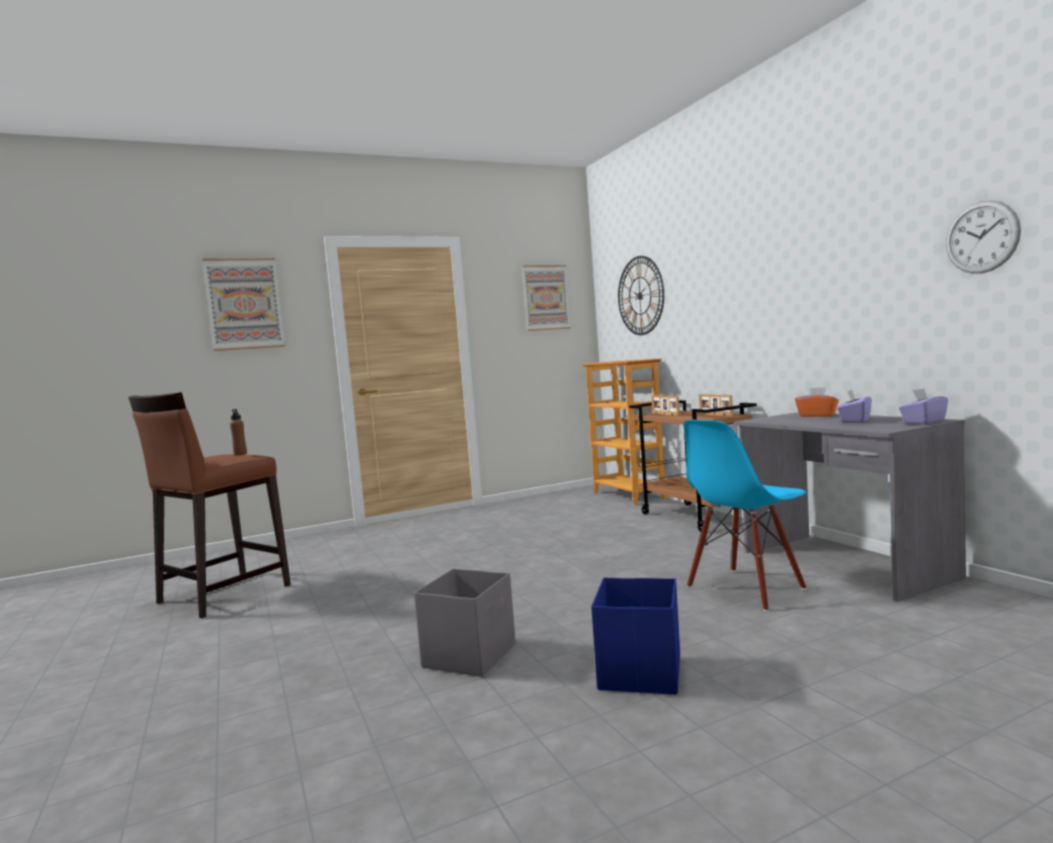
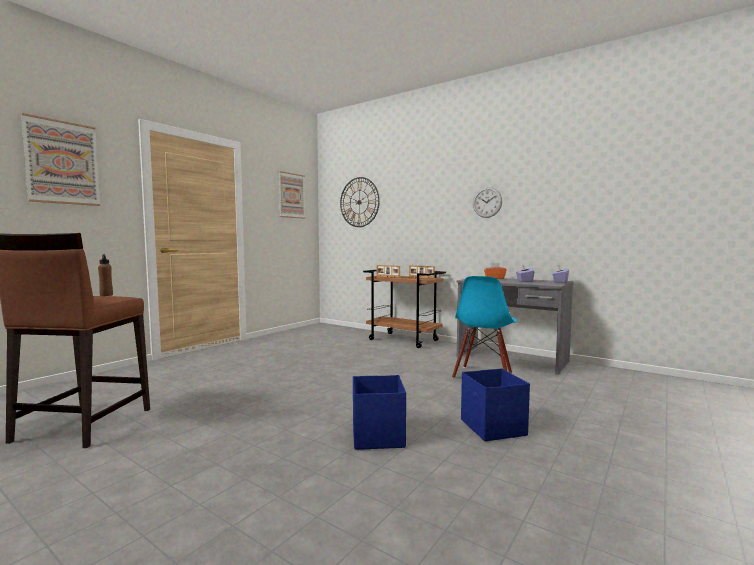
camera: 30 degrees left, 0 degrees up
grey storage box [414,569,516,677] -> blue storage box [353,375,406,450]
bookcase [582,359,666,505] -> none
wall clock [946,200,1021,274] -> wall clock moved to [473,187,502,218]

